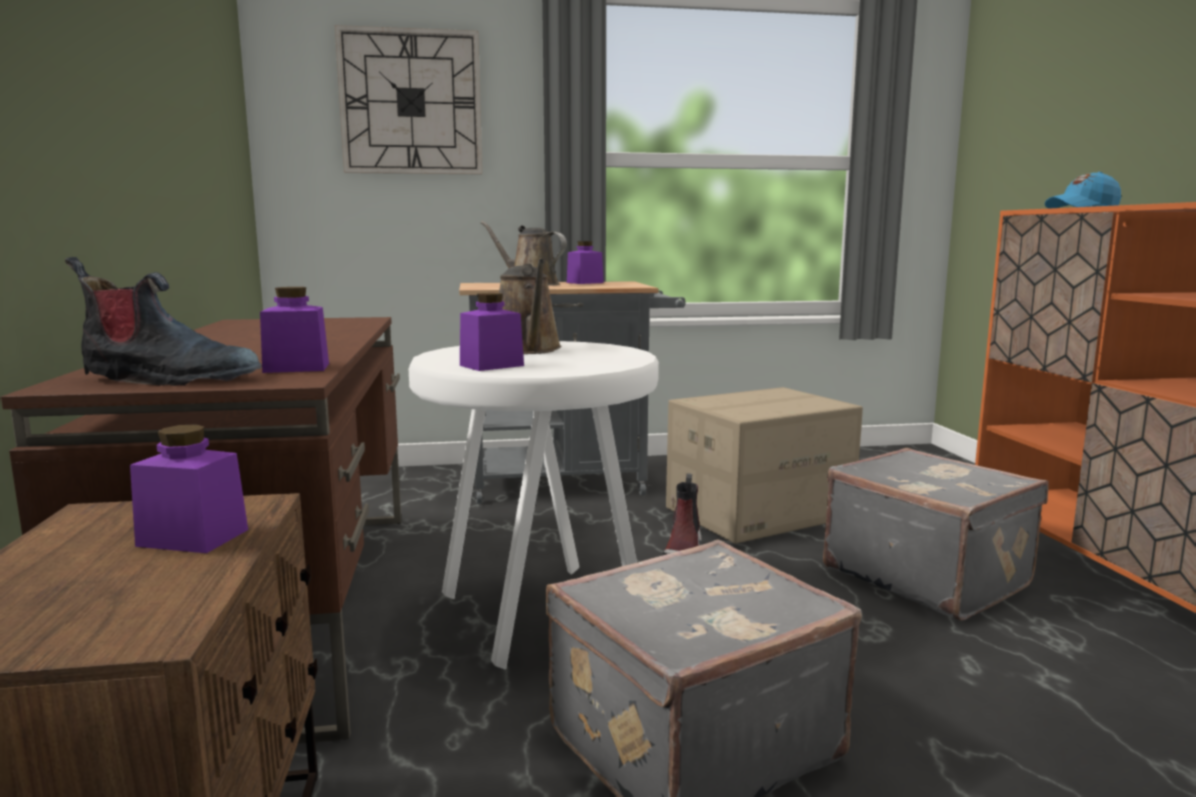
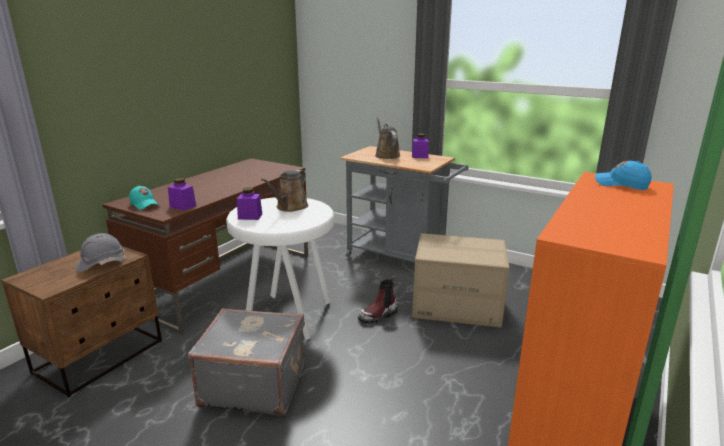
camera: 40 degrees right, 10 degrees up
boot [65,257,262,386] -> turquoise cap [129,185,159,210]
purple jar [130,424,248,553] -> grey hard hat [76,233,126,272]
wall clock [335,25,482,174] -> none
grey suitcase [823,448,1049,621] -> none

